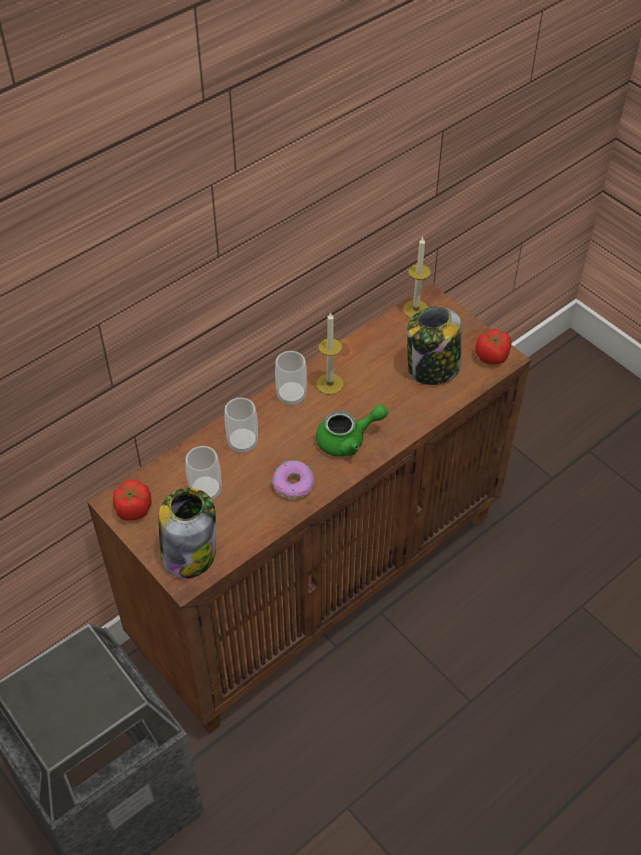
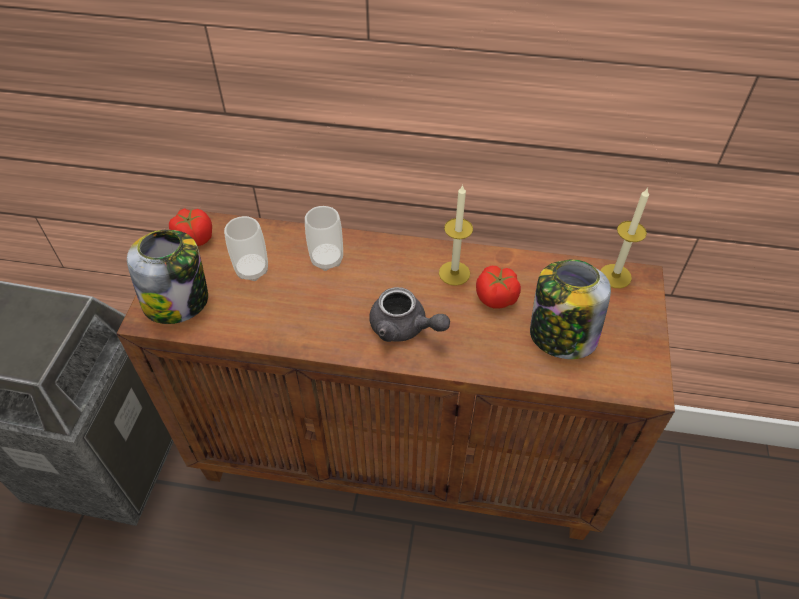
camera: 50 degrees right, 0 degrees up
donut [272,460,314,499] -> none
cup [275,351,307,406] -> none
green teapot [316,405,388,457] -> grey teapot [369,287,450,342]
tomato [475,329,511,364] -> tomato moved to [476,266,521,309]

